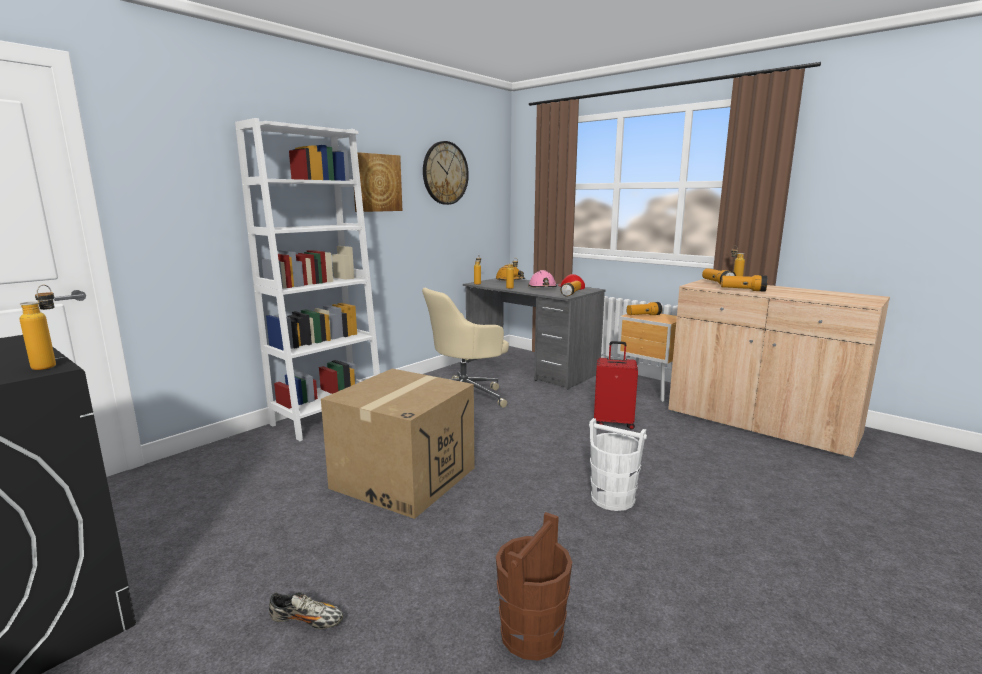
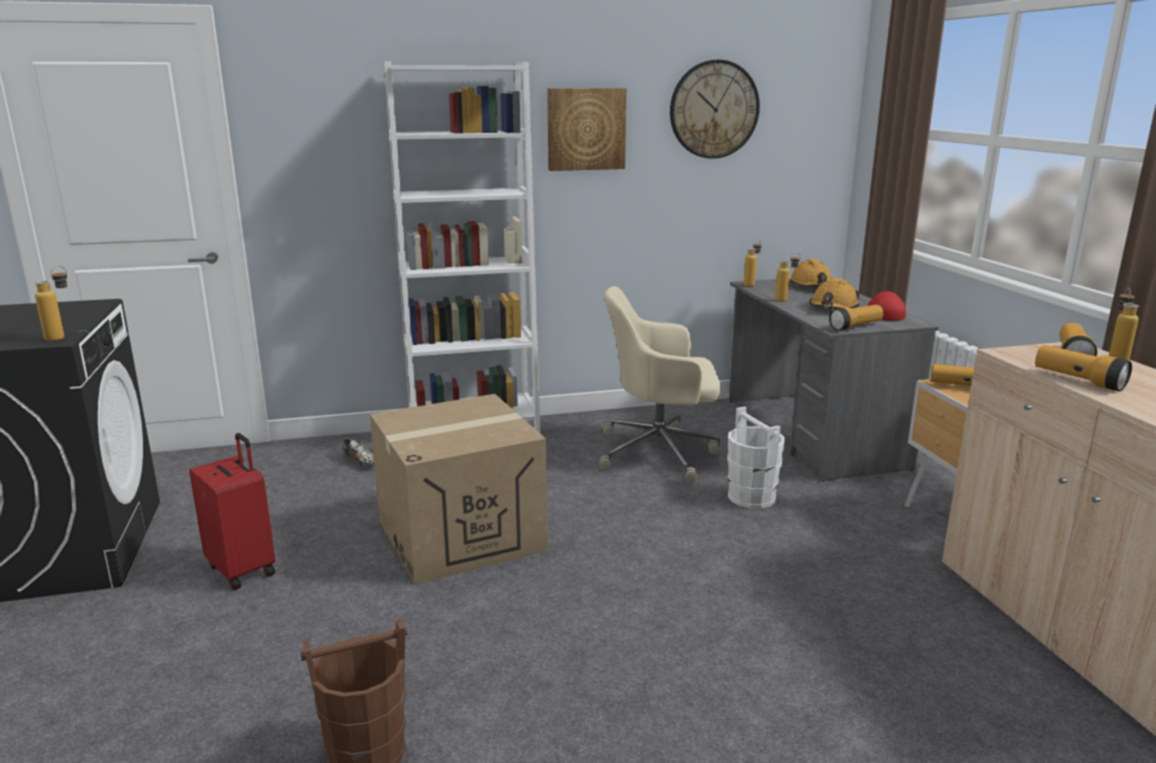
camera: 35 degrees right, 5 degrees up
shoe [269,592,343,629] -> shoe moved to [342,437,374,467]
pink hard hat [528,270,557,287] -> orange hard hat [809,278,860,309]
white bucket [589,418,647,511] -> white bucket moved to [727,406,785,509]
red suitcase [594,341,638,430] -> red suitcase moved to [189,433,275,590]

